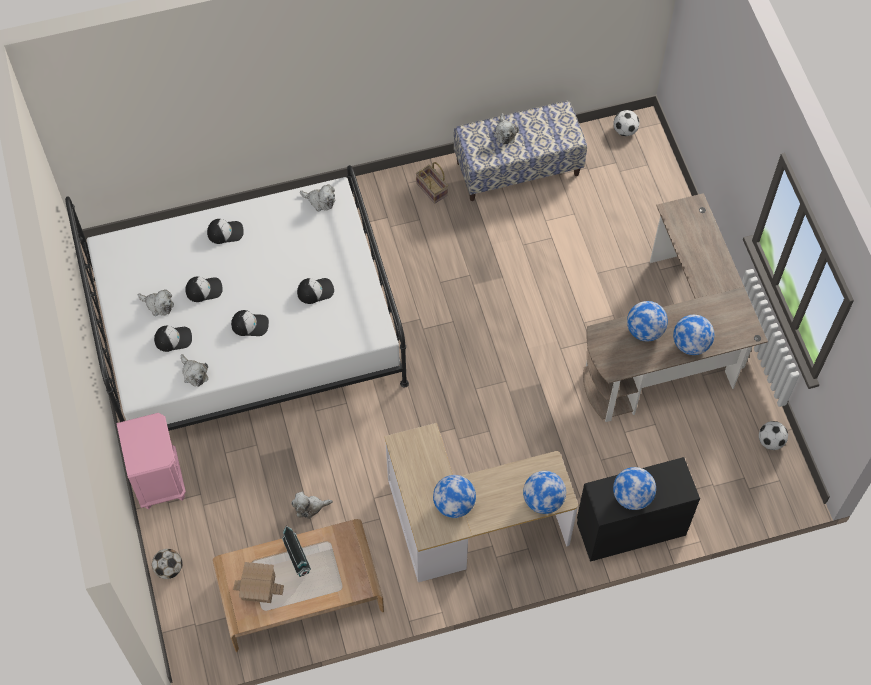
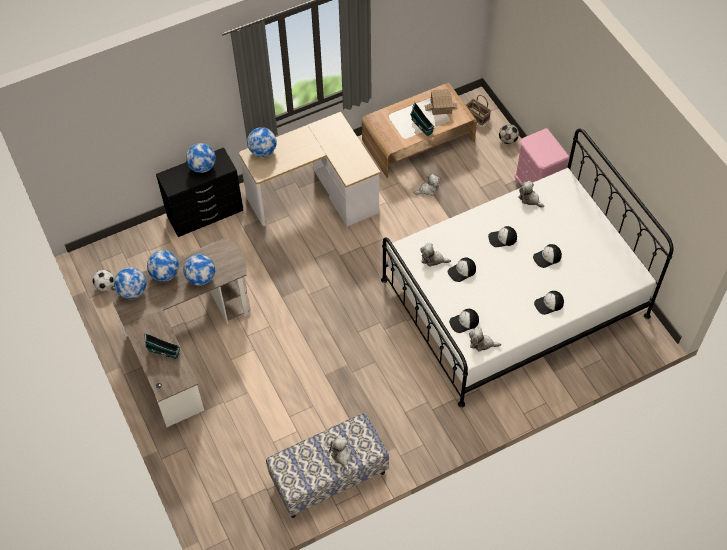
camera: 170 degrees right, 5 degrees down
plush toy [138,289,174,316] -> plush toy moved to [420,243,451,267]
cap [154,326,192,352] -> cap moved to [449,309,479,333]
basket [416,162,448,204] -> basket moved to [466,95,491,126]
globe [433,475,476,518] -> globe moved to [114,267,146,299]
football [613,110,640,136] -> none
none -> toy house [144,333,181,359]

